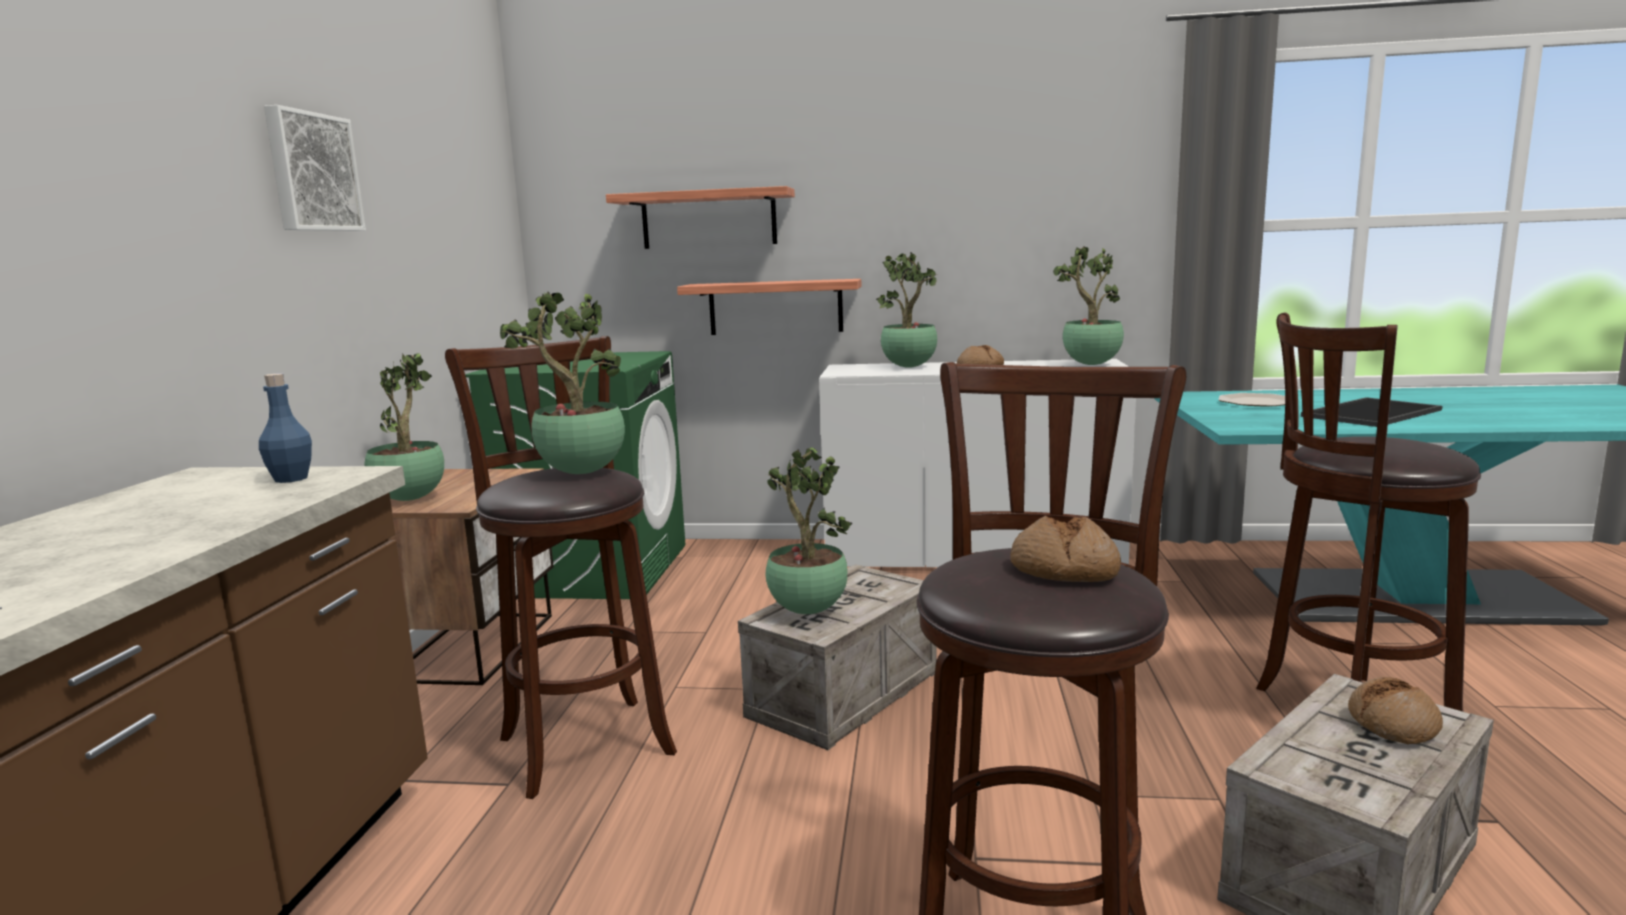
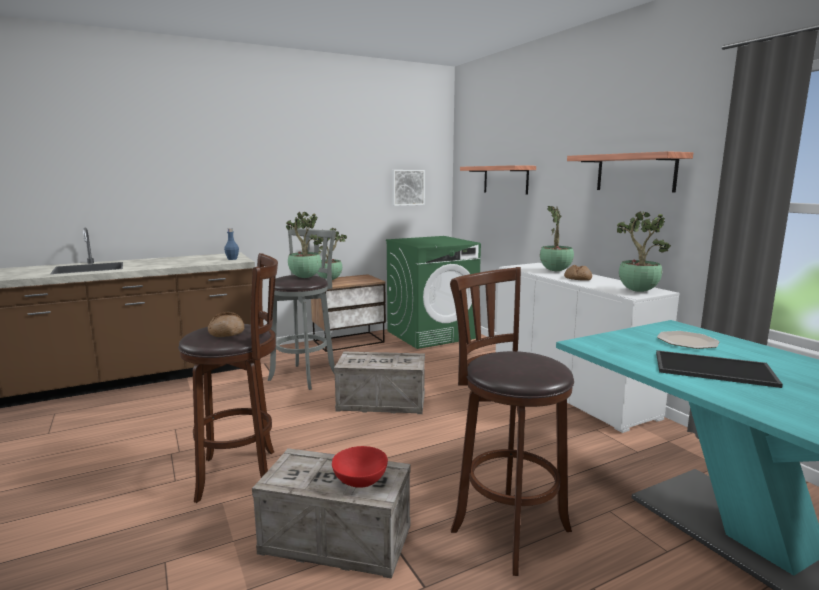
camera: 55 degrees right, 0 degrees up
picture [264,105,366,231] -> picture moved to [392,170,425,206]
brown stool [445,336,677,799] -> grey stool [268,227,336,390]
shelf [677,279,861,335] -> shelf moved to [567,151,693,192]
potted plant [766,447,852,614] -> none
bread [1348,677,1443,744] -> red bowl [332,446,388,488]

